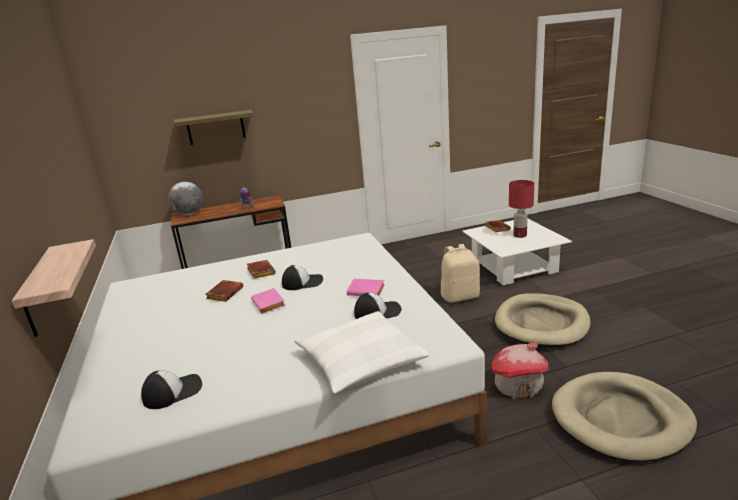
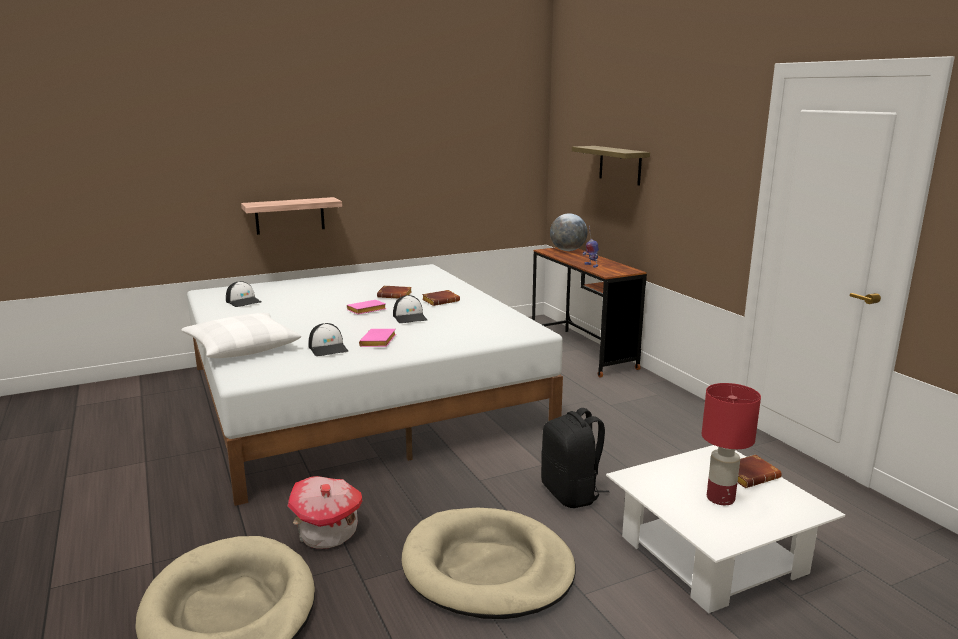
camera: 80 degrees right, 5 degrees down
beige backpack [441,244,480,303] -> black backpack [541,408,609,508]

